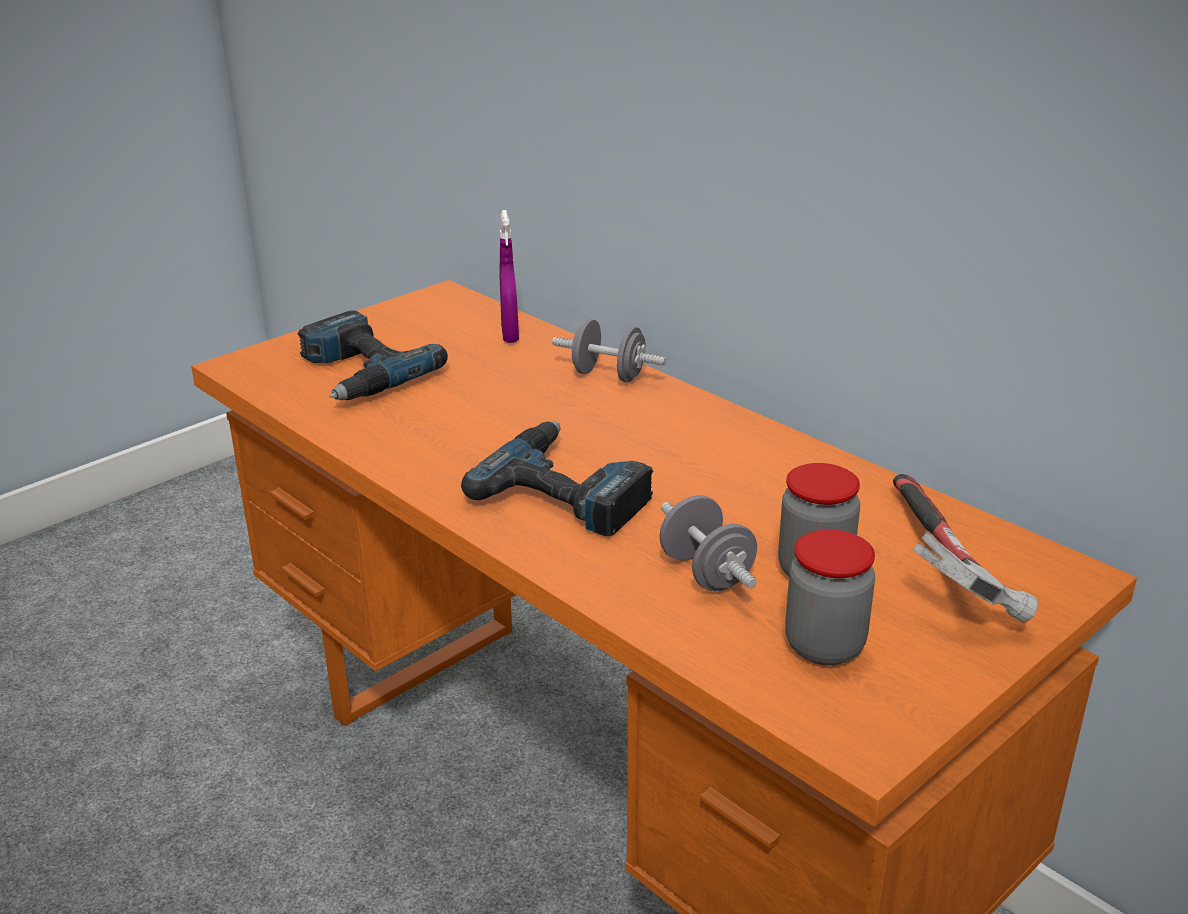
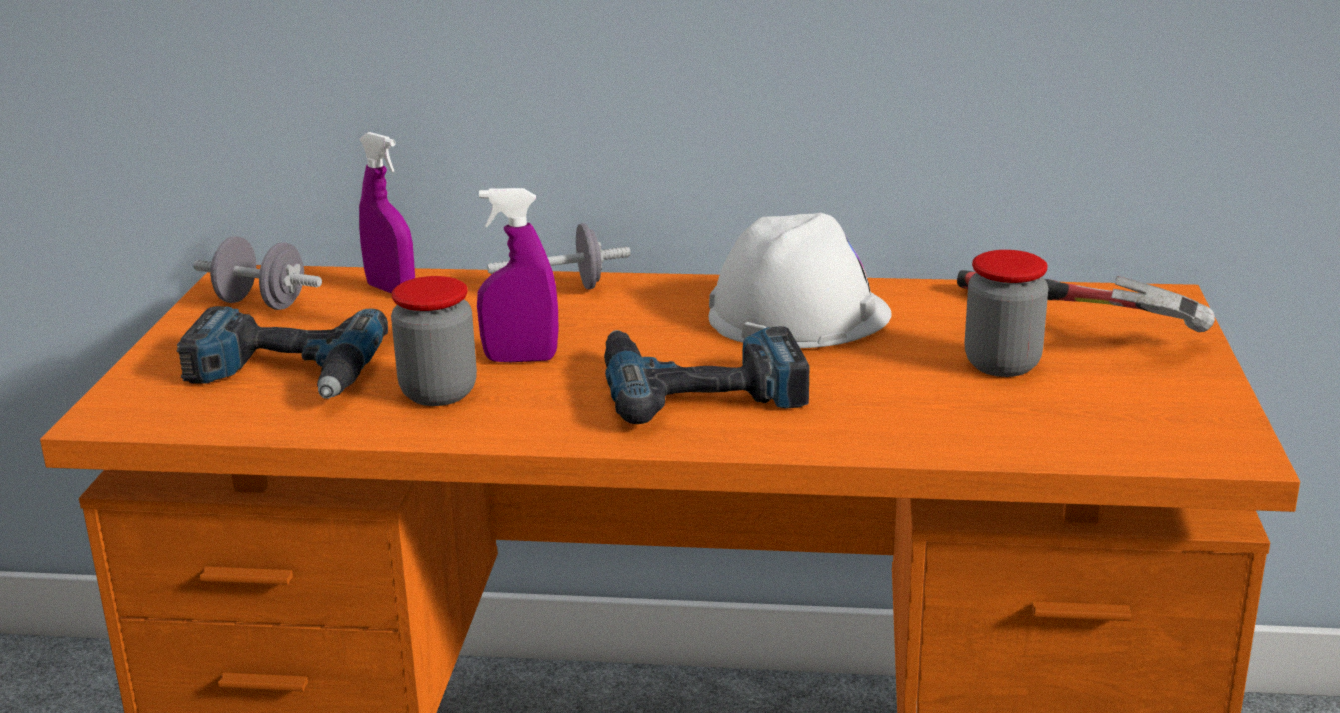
camera: 40 degrees left, 5 degrees down
grey dumbbell [659,495,757,591] -> grey dumbbell moved to [193,236,322,310]
jar [785,529,875,665] -> jar moved to [391,276,477,406]
none -> purple spray bottle [477,188,559,362]
none -> white hard hat [709,213,892,348]

